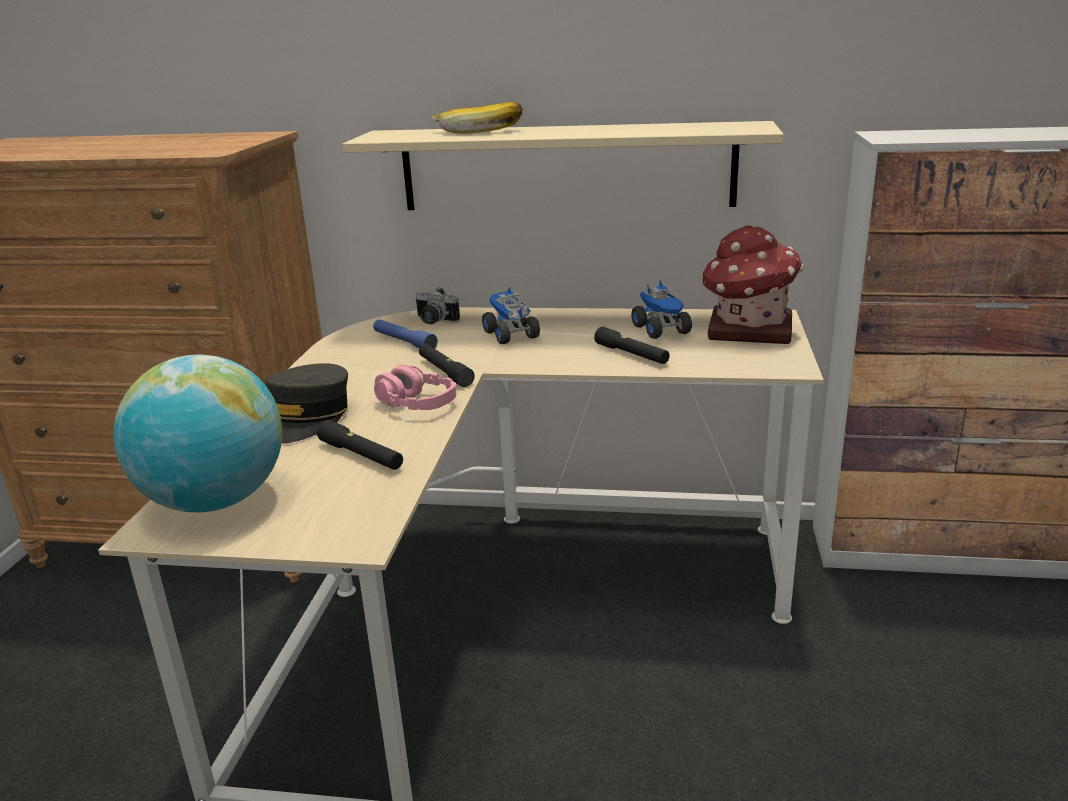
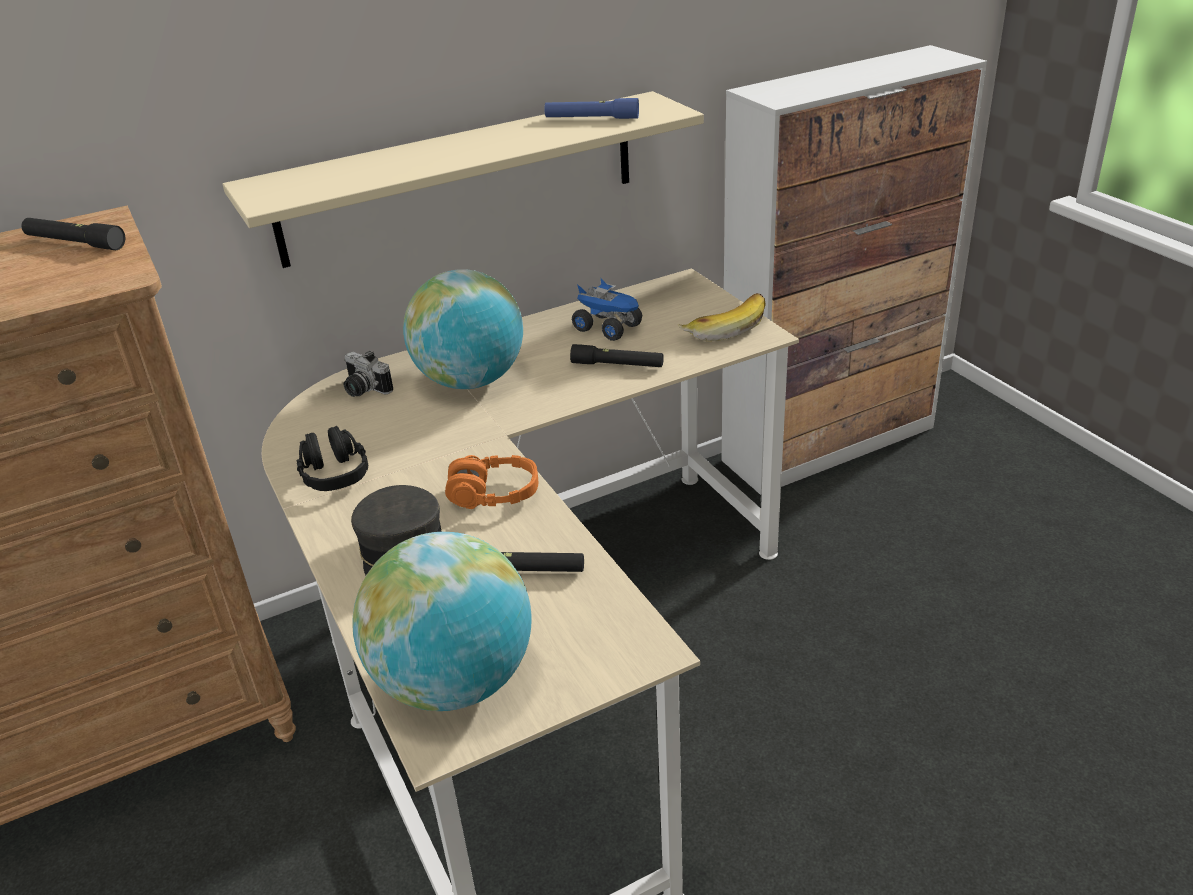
camera: 35 degrees left, 10 degrees up
blue flashlight [373,320,438,349] -> blue flashlight moved to [544,98,639,119]
pink headphones [374,364,456,410] -> orange headphones [445,455,539,509]
camera [415,287,460,324] -> camera turned 45 degrees clockwise [344,351,393,397]
black flashlight [419,344,474,387] -> black flashlight moved to [21,218,125,250]
banana [432,102,522,134] -> banana moved to [677,293,766,341]
toy truck [482,287,540,344] -> globe [403,269,523,389]
toy house [700,224,803,344] -> none
none -> black headphones [297,426,368,491]

